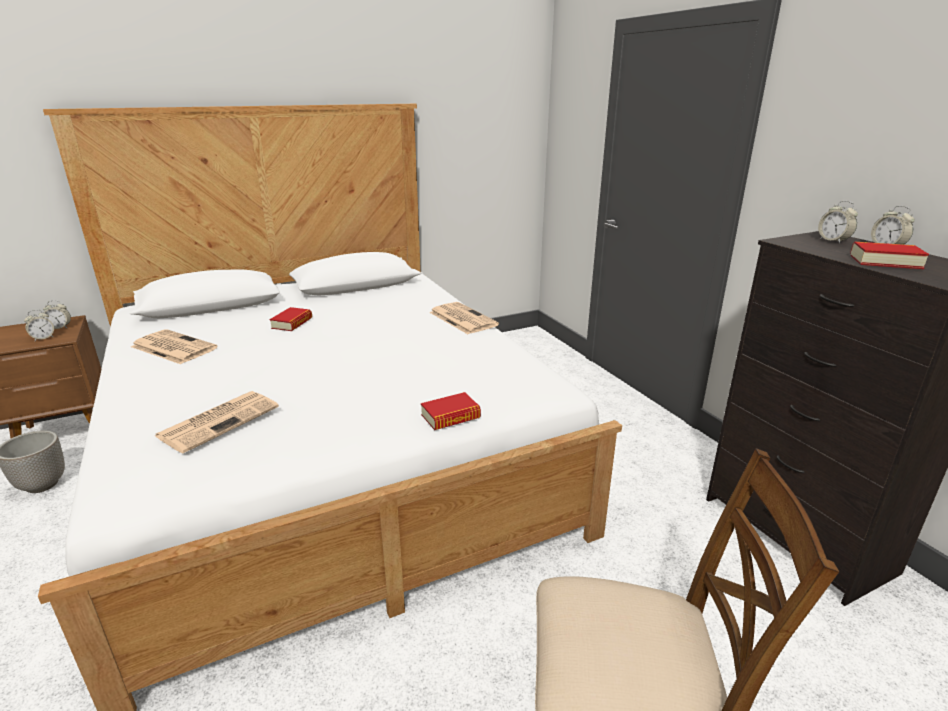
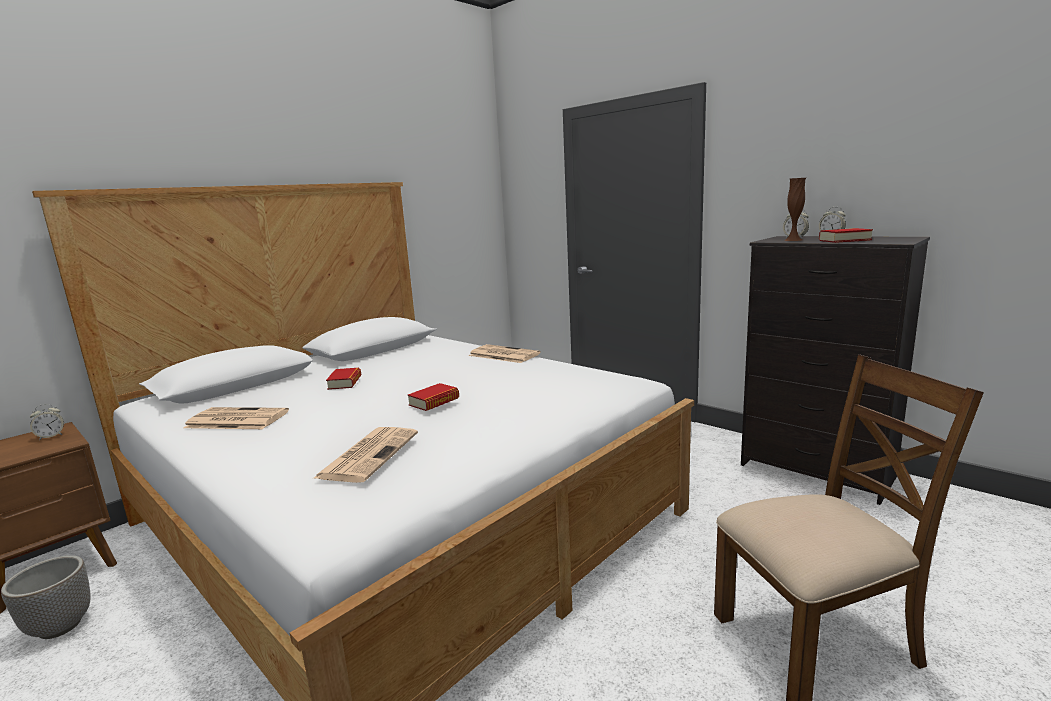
camera: 20 degrees left, 10 degrees down
alarm clock [24,310,54,341] -> none
book [421,392,481,430] -> book moved to [407,383,459,411]
none -> brown vase [784,178,806,241]

